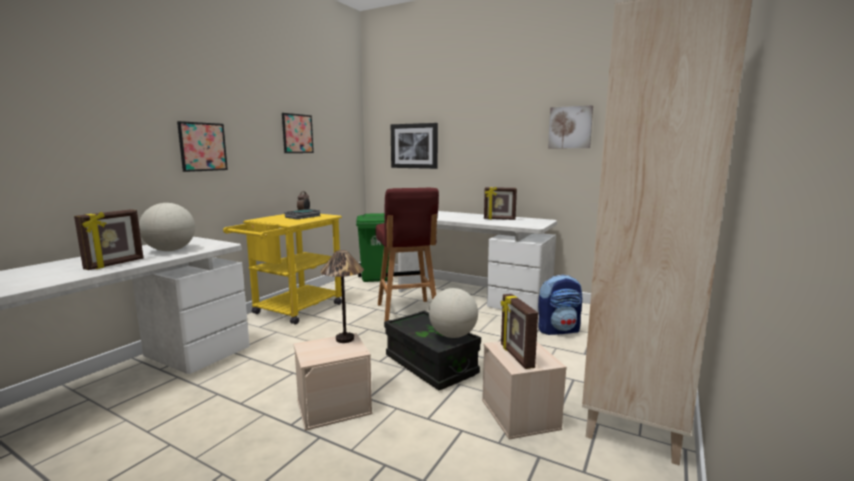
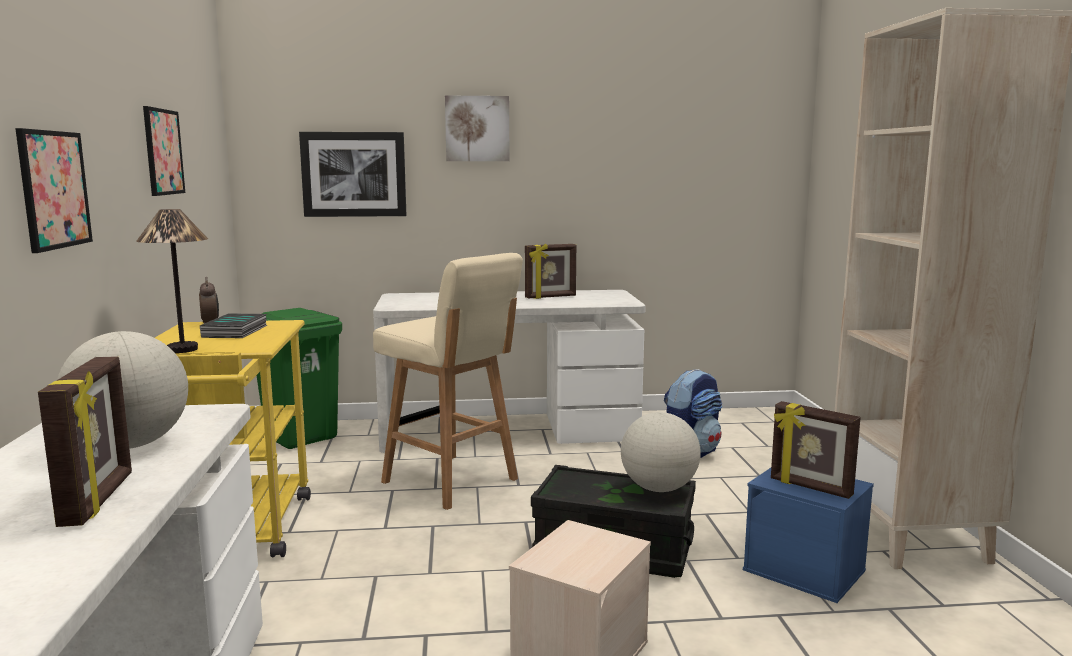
camera: 35 degrees left, 0 degrees up
table lamp [320,250,364,343] -> table lamp moved to [136,209,208,353]
red stool [376,188,439,322] -> beige stool [373,253,523,510]
beige storage box [482,341,567,439] -> blue storage box [743,468,874,603]
picture [548,105,593,148] -> picture moved to [445,96,510,161]

